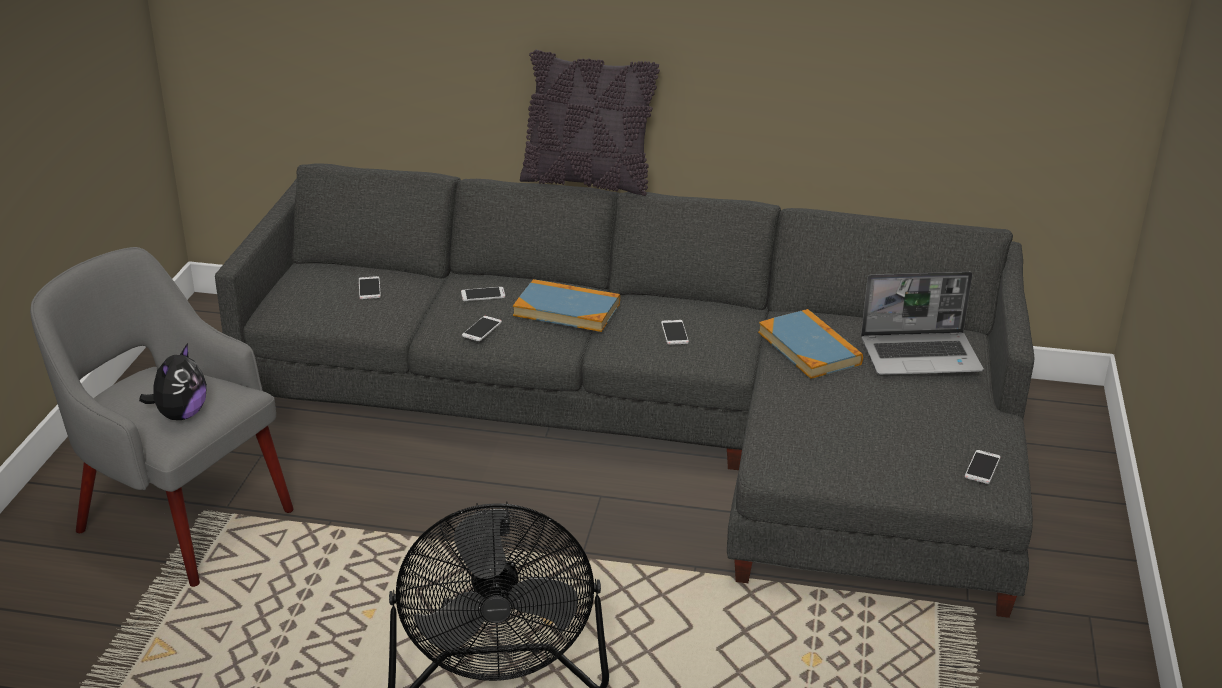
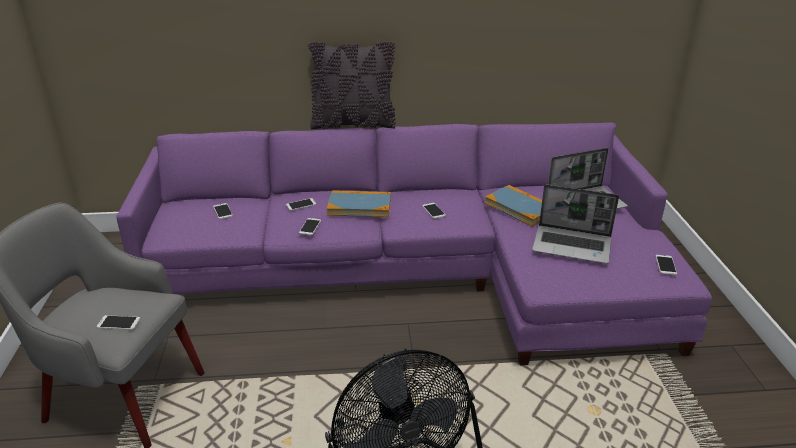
camera: 15 degrees left, 0 degrees up
plush toy [139,343,207,420] -> phone [97,315,141,330]
grey sofa [215,163,1035,618] -> purple sofa [116,122,712,366]
none -> laptop [532,184,619,264]

